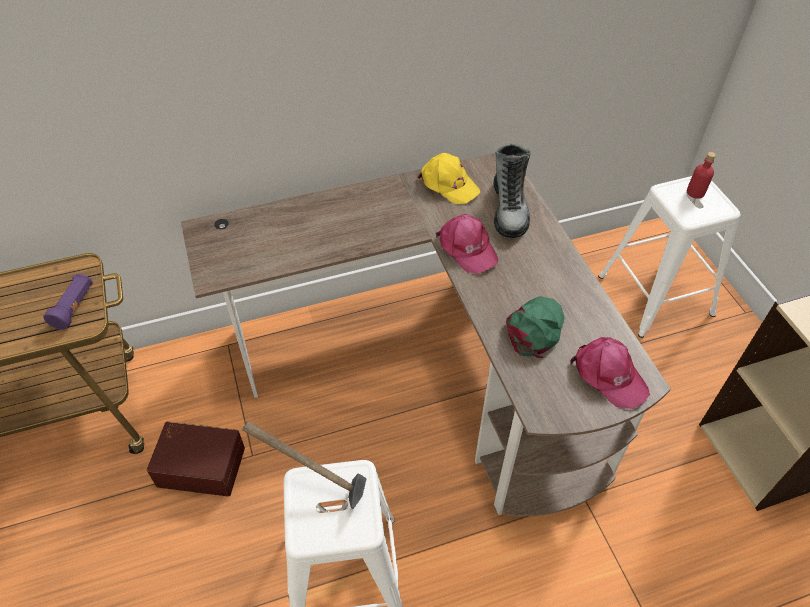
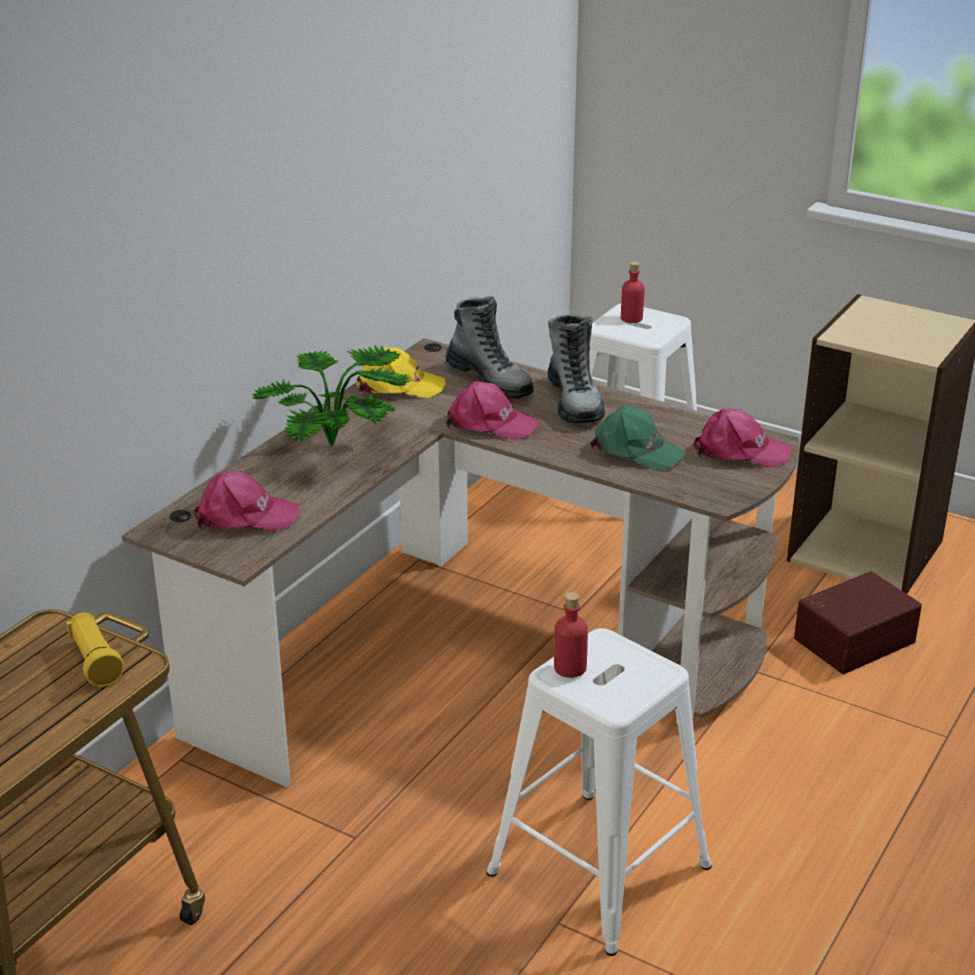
camera: 40 degrees left, 20 degrees down
purple flashlight [43,274,93,330] -> yellow flashlight [66,613,124,687]
brown storage box [147,422,245,496] -> brown storage box moved to [794,571,922,674]
hammer [242,421,367,509] -> red bottle [554,592,588,678]
green cap [506,296,564,358] -> green cap turned 135 degrees clockwise [591,405,686,470]
none -> pink cap [194,472,299,531]
none -> potted plant [252,345,410,446]
none -> boot [548,314,605,424]

